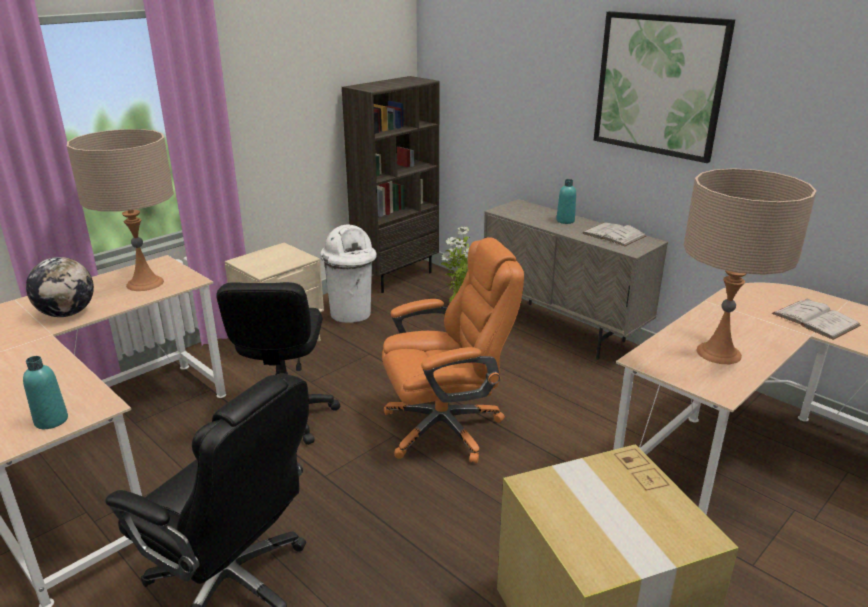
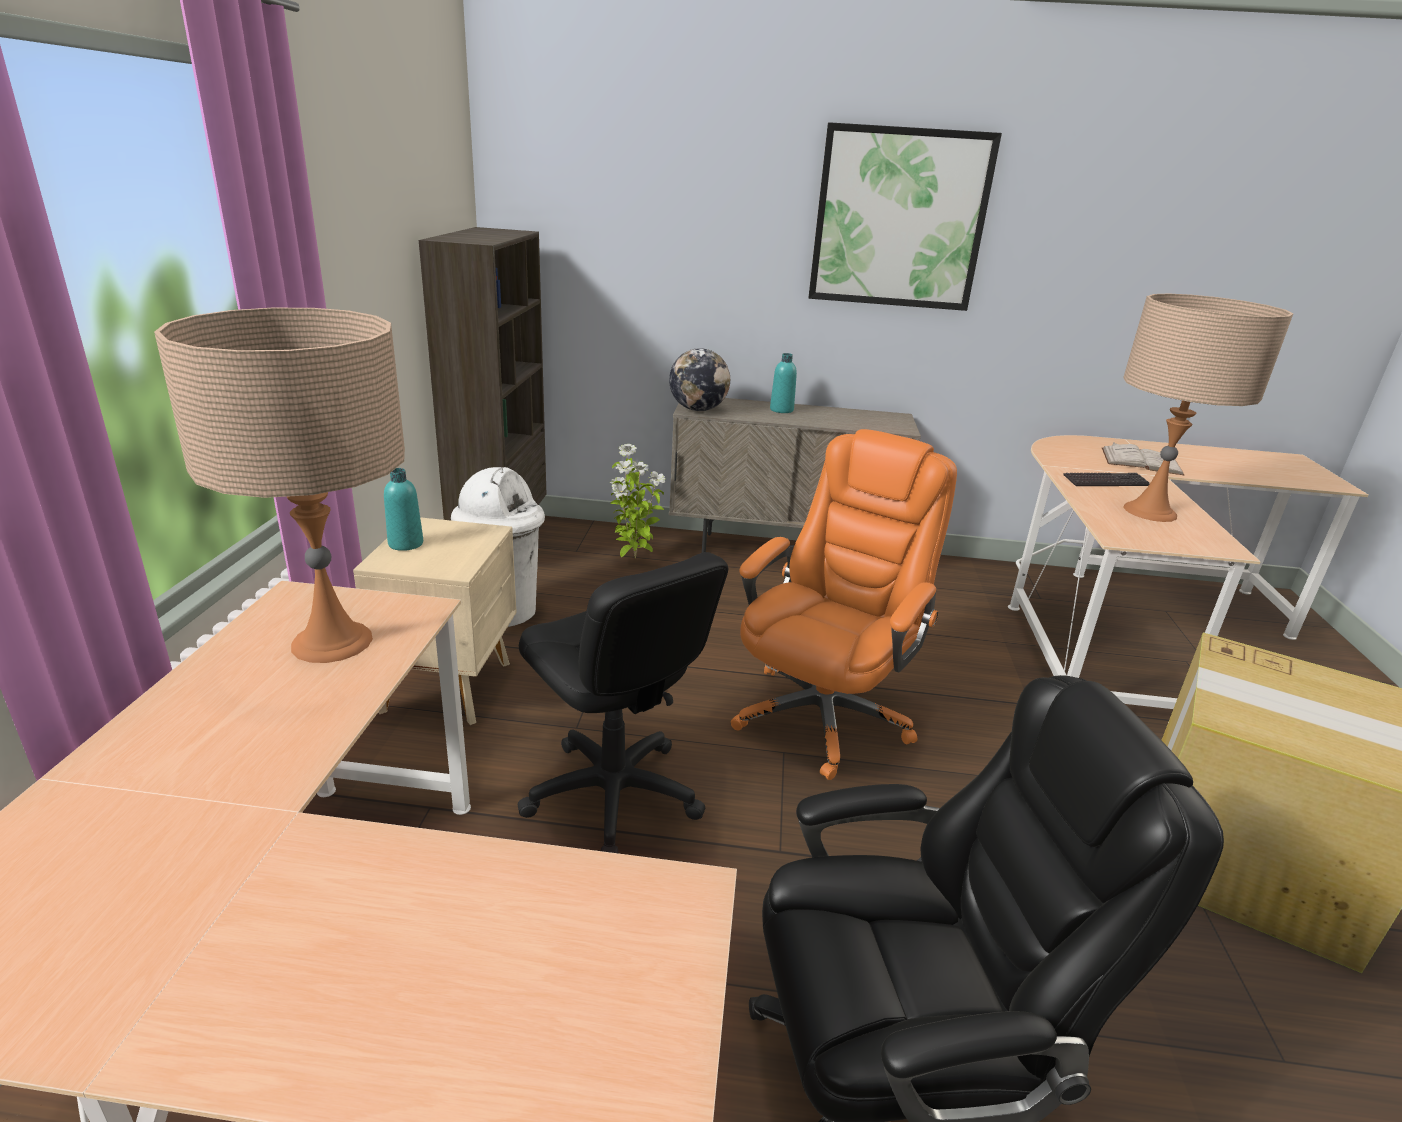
camera: 40 degrees left, 0 degrees up
turquoise bottle [23,356,68,429] -> turquoise bottle moved to [384,468,423,551]
globe [26,257,94,317] -> globe moved to [669,348,730,411]
white book [582,223,646,246] -> none
none -> keyboard [1063,473,1150,486]

